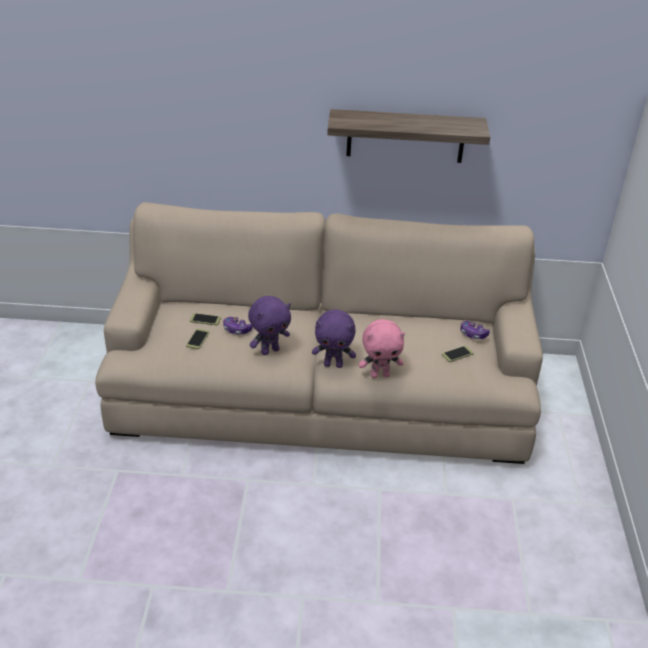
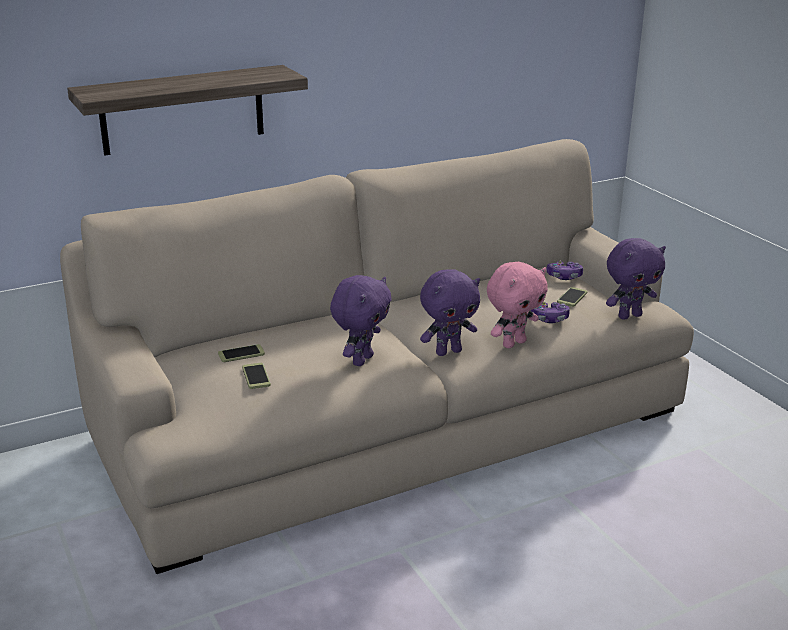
camera: 30 degrees left, 10 degrees down
game controller [223,317,253,335] -> game controller moved to [531,302,570,323]
shelf [327,109,490,163] -> shelf moved to [67,65,308,156]
none -> purple plush toy [606,238,666,320]

